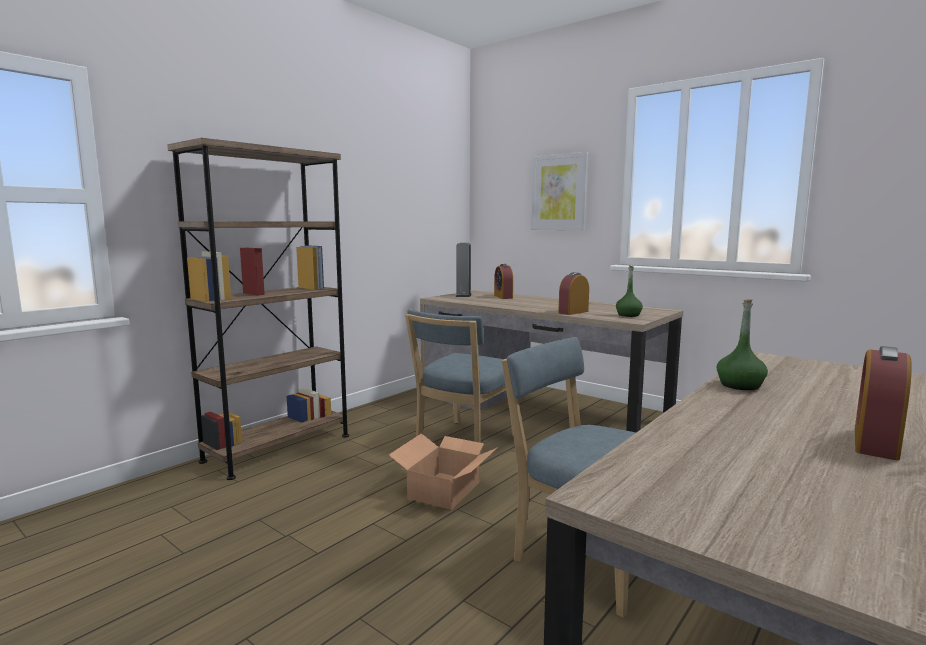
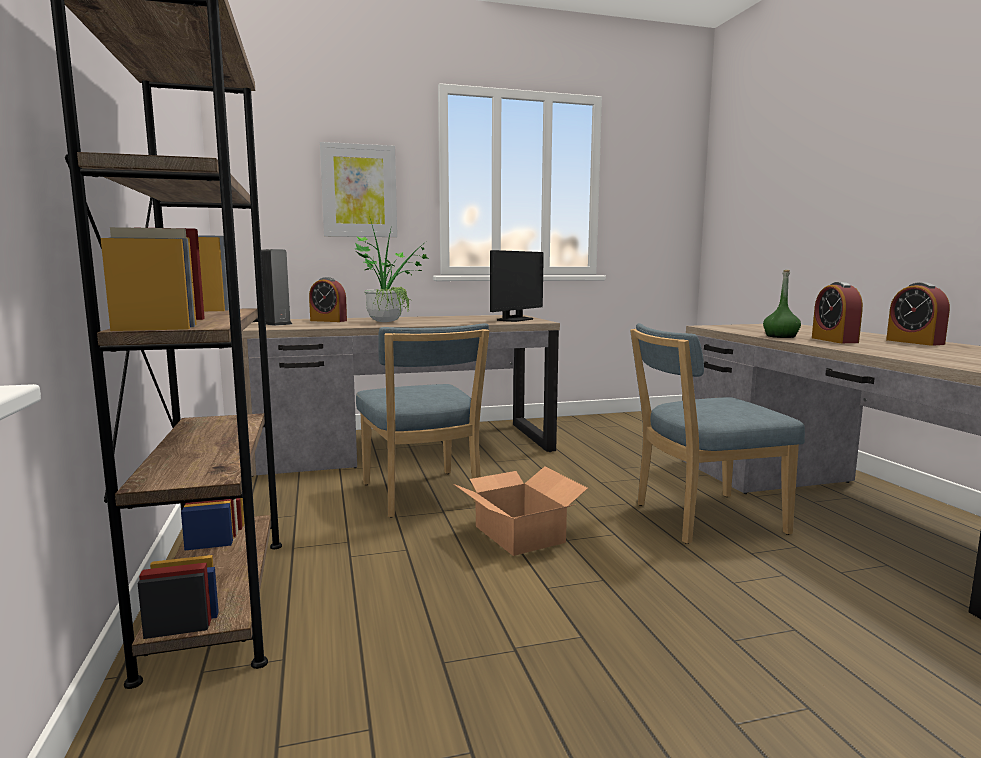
camera: 55 degrees left, 0 degrees up
alarm clock [558,272,589,315] -> alarm clock moved to [812,282,863,343]
green bottle [616,266,643,317] -> monitor [490,250,544,322]
none -> potted plant [355,216,428,322]

